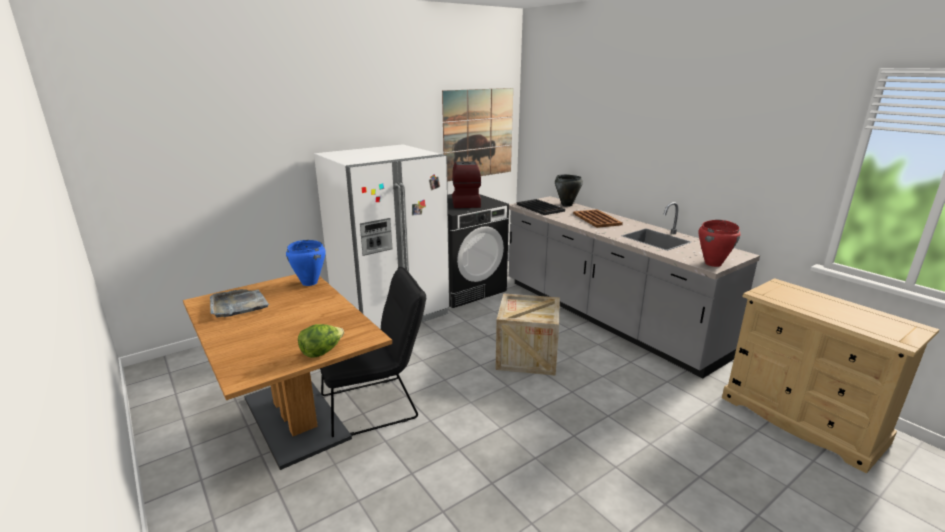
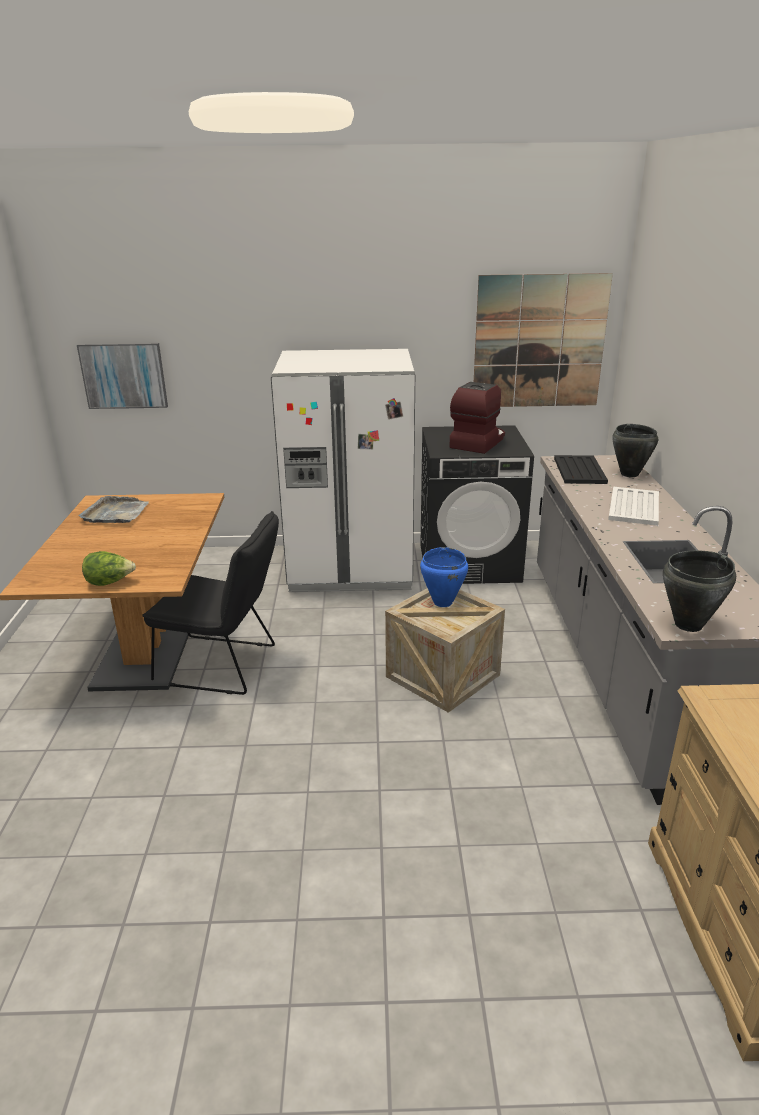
camera: 35 degrees right, 5 degrees up
blue cooking pot [286,240,326,286] -> blue cooking pot moved to [420,547,468,607]
brown tray [573,209,623,228] -> white tray [608,487,659,526]
red cooking pot [698,220,740,267] -> black cooking pot [663,551,736,632]
none -> picture [77,343,168,409]

